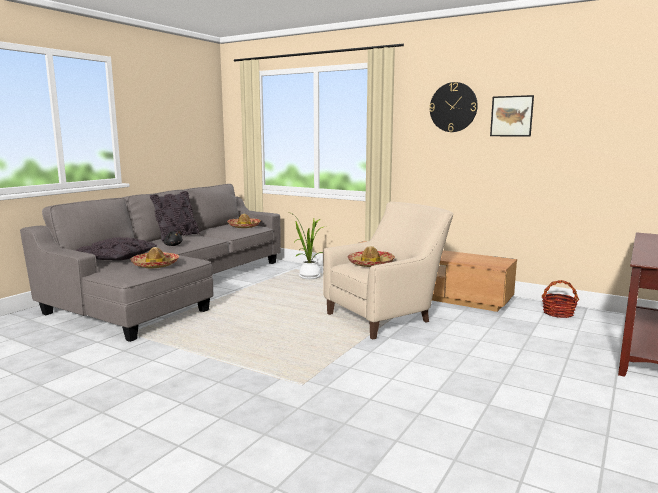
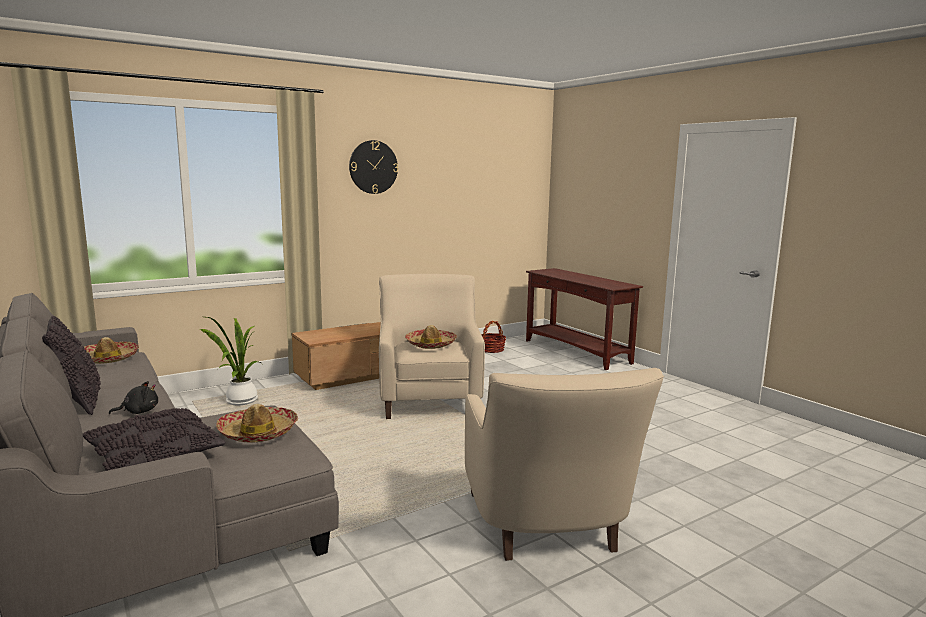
camera: 65 degrees left, 0 degrees up
picture [490,95,534,136] -> none
none -> beige armchair [465,368,664,561]

